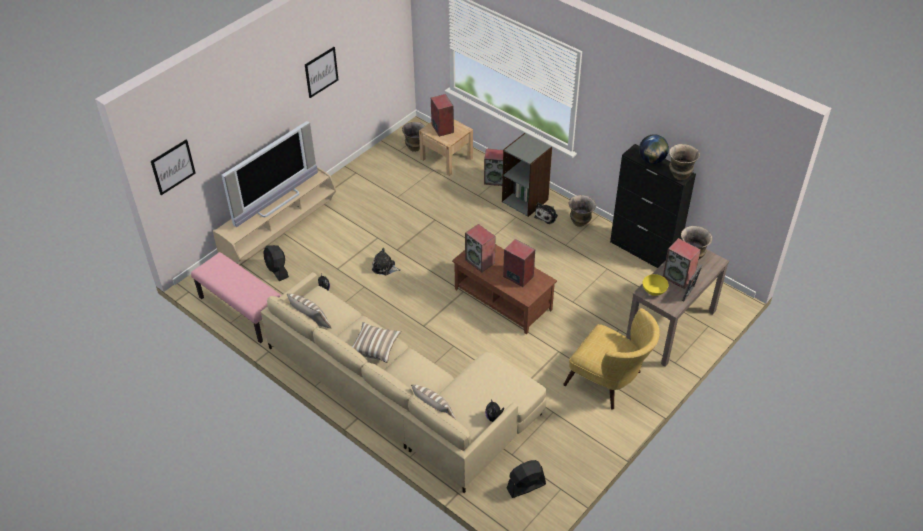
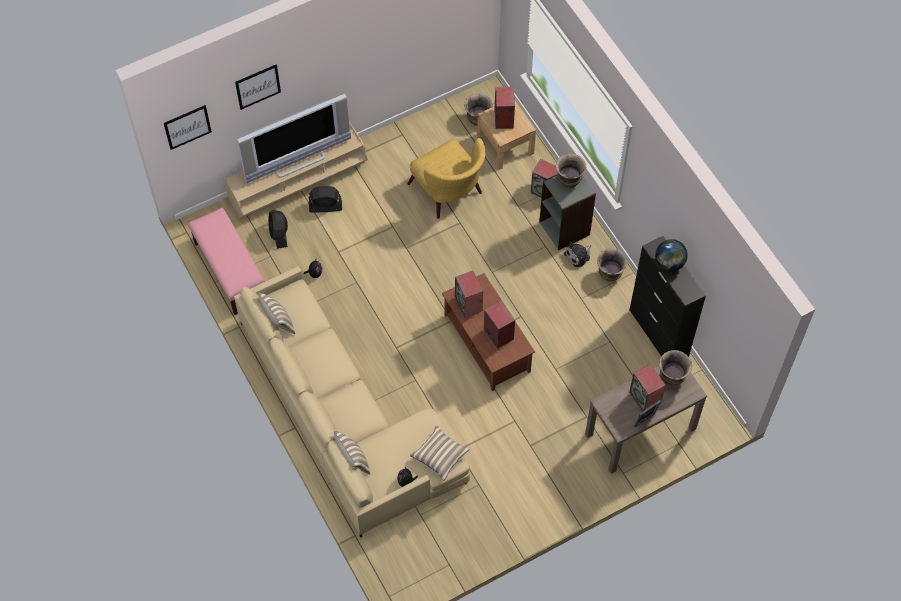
camera: 20 degrees right, 15 degrees up
picture [305,47,338,98] -> picture moved to [235,65,281,110]
pillow [351,322,401,363] -> pillow moved to [410,426,470,481]
plush toy [372,248,401,275] -> none
black fan [507,460,546,498] -> black fan moved to [309,186,342,213]
yellow armchair [563,308,660,410] -> yellow armchair moved to [407,138,485,219]
yellow bowl [643,274,669,296] -> none
vase [669,144,700,180] -> vase moved to [556,153,586,189]

